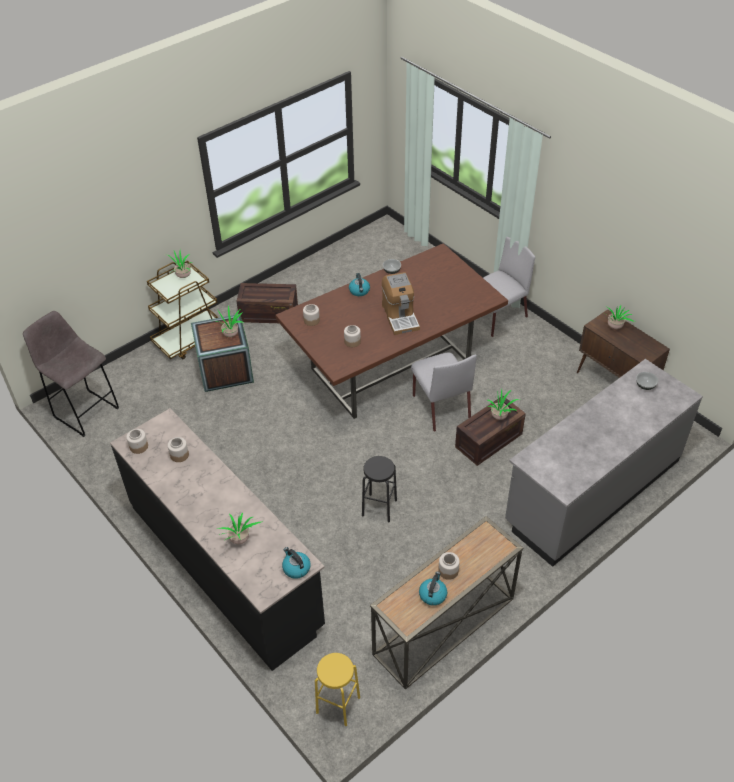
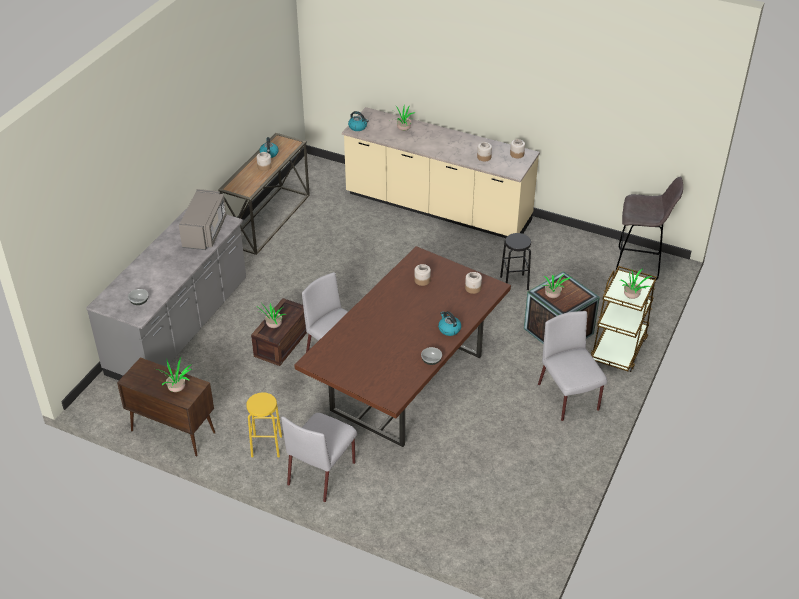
camera: 155 degrees right, 5 degrees down
black counter [110,408,325,671] -> beige counter [342,107,540,238]
crate [236,283,298,323] -> grey chair [538,311,607,421]
yellow stool [315,653,360,726] -> yellow stool moved to [246,393,282,458]
black stool [362,456,397,523] -> black stool moved to [500,233,531,290]
coffee machine [382,272,420,335] -> none
none -> grey microwave [179,189,226,250]

